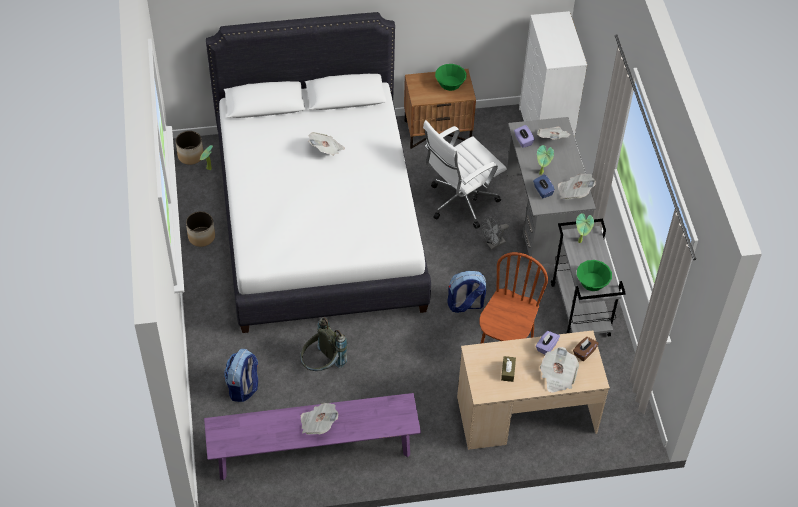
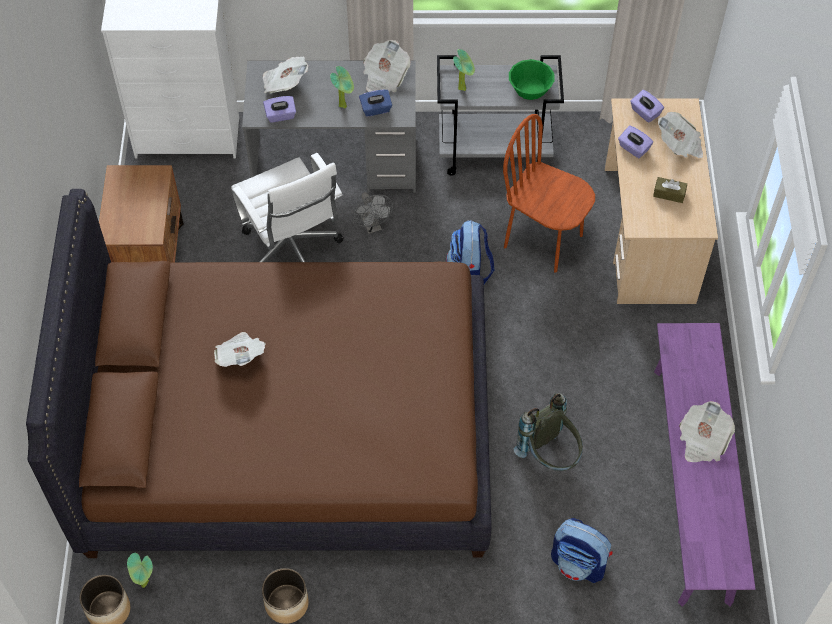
camera: 80 degrees left, 5 degrees up
white bed [206,12,431,333] -> brown bed [26,189,492,558]
green bowl [435,64,467,91] -> none
brown tissue box [573,337,599,361] -> purple tissue box [630,90,664,123]

